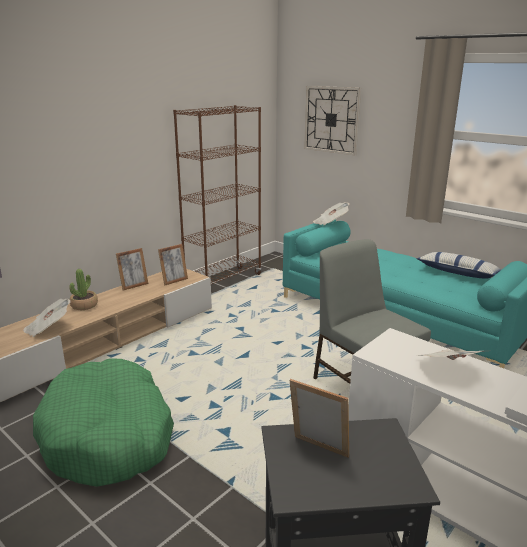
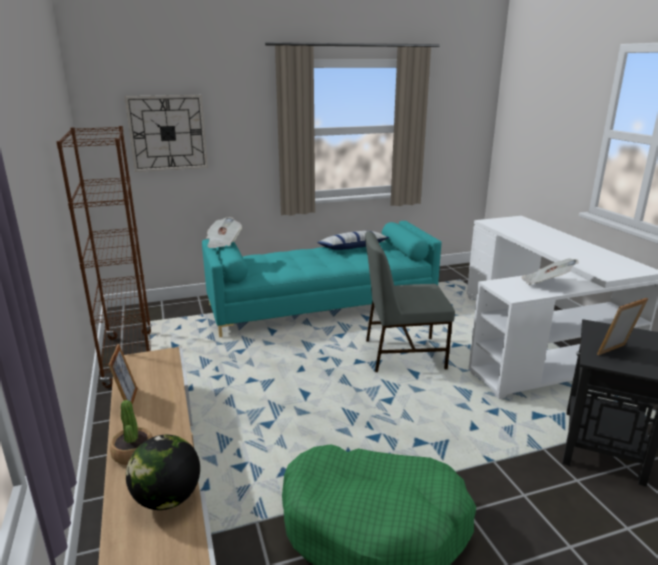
camera: 60 degrees left, 0 degrees up
newspaper [23,299,70,337] -> globe [126,435,200,510]
picture frame [158,244,188,285] -> none

